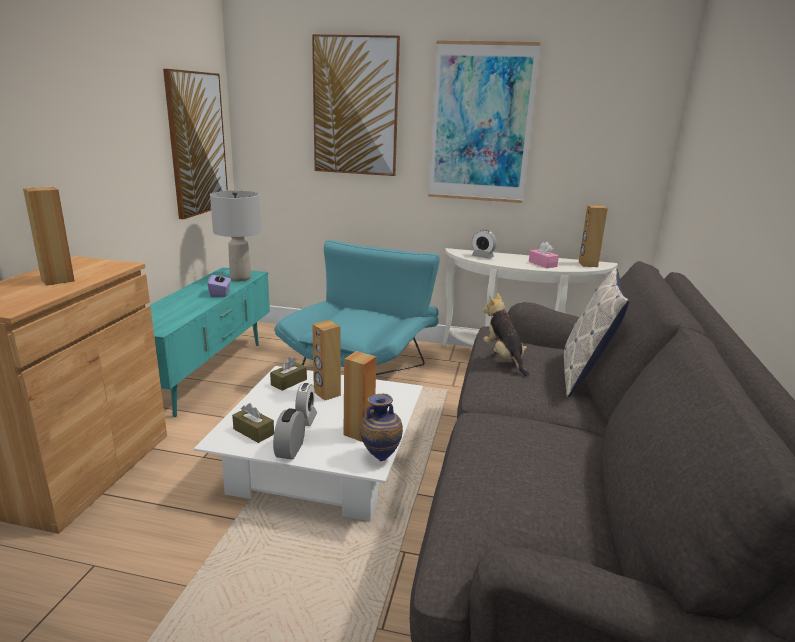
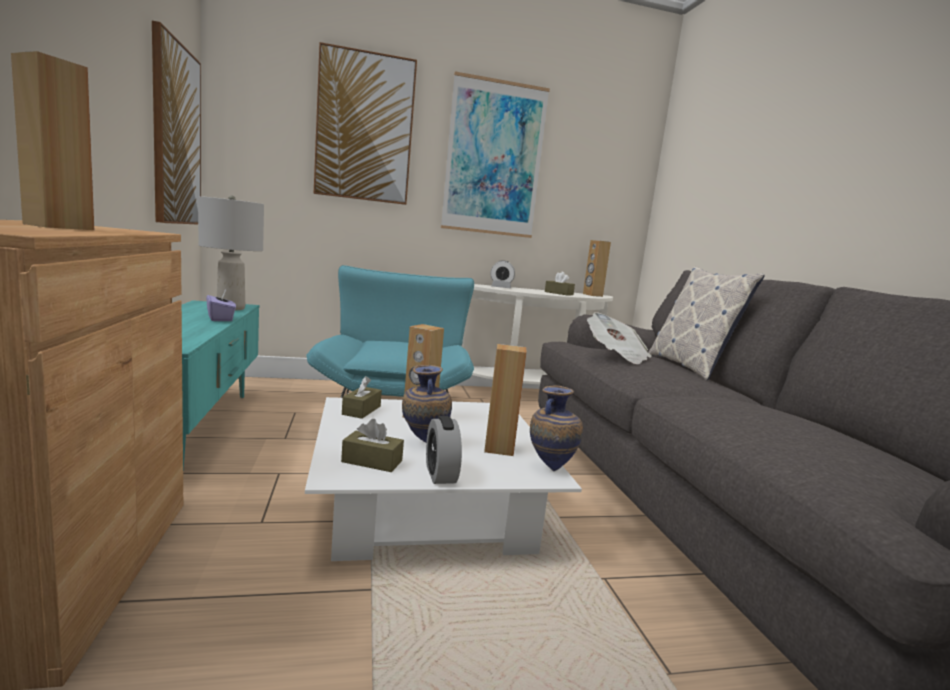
camera: 25 degrees left, 10 degrees down
alarm clock [295,383,317,426] -> vase [402,365,452,443]
plush toy [483,293,529,377] -> newspaper [587,312,652,364]
pink tissue box [529,242,559,268] -> brown tissue box [545,271,575,296]

